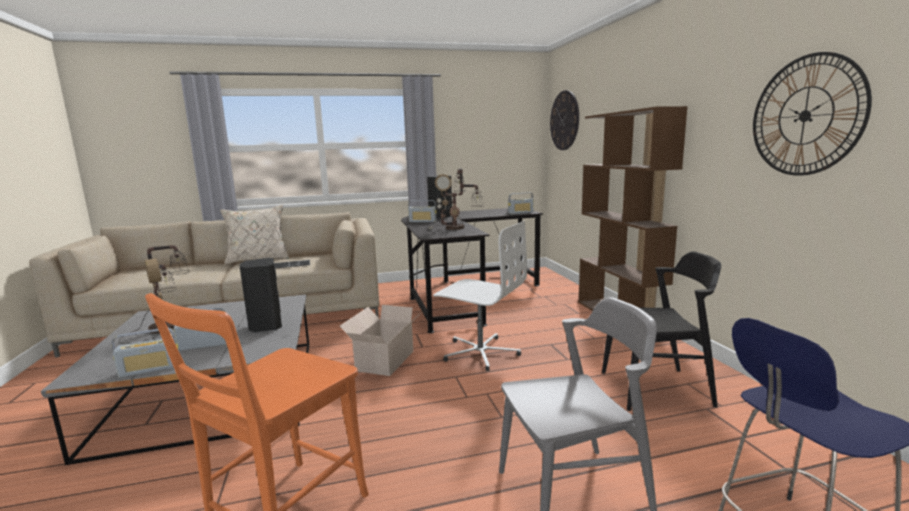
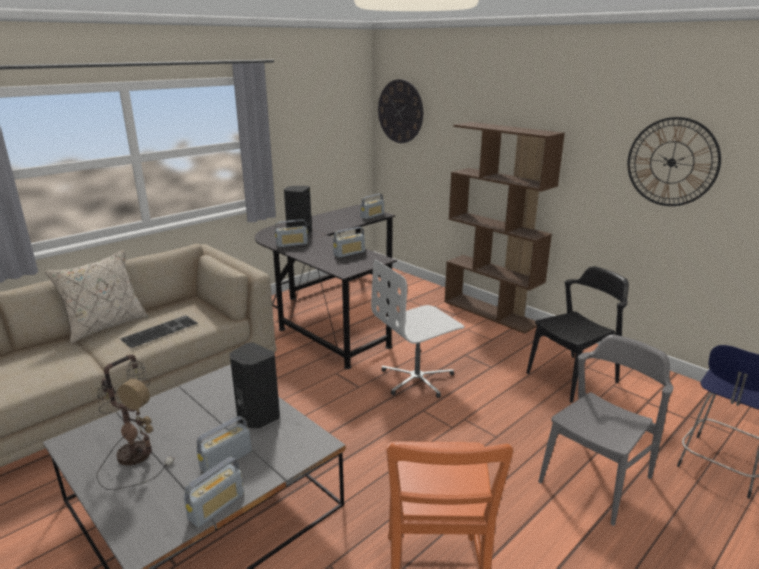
camera: 30 degrees left, 10 degrees up
cardboard box [340,305,423,376] -> none
table lamp [428,168,483,230] -> radio [333,227,365,258]
white office chair [433,221,527,371] -> white office chair turned 150 degrees clockwise [371,259,464,398]

